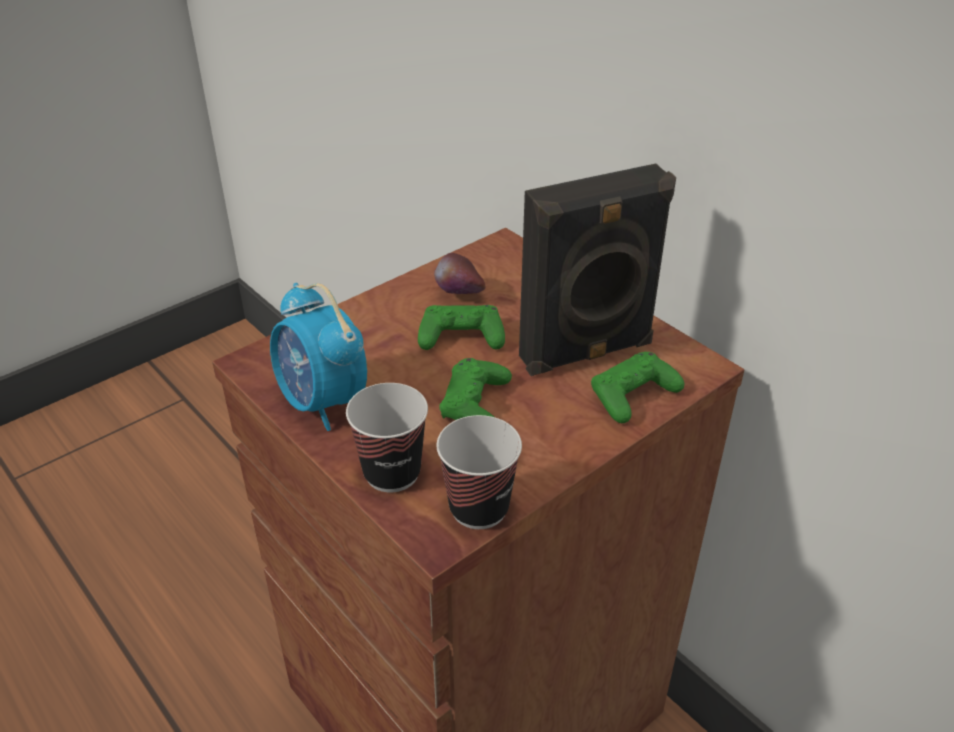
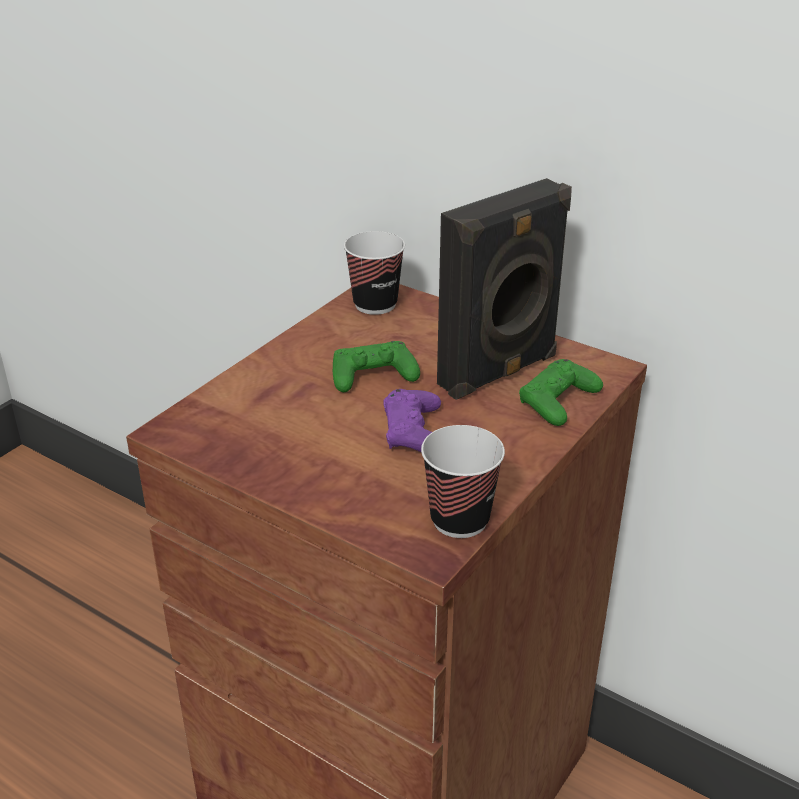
camera: 15 degrees left, 5 degrees down
alarm clock [270,283,367,431] -> none
cup [346,383,428,492] -> cup moved to [344,231,405,315]
apple [434,253,485,294] -> none
green game controller [440,358,512,420] -> purple game controller [383,389,441,452]

